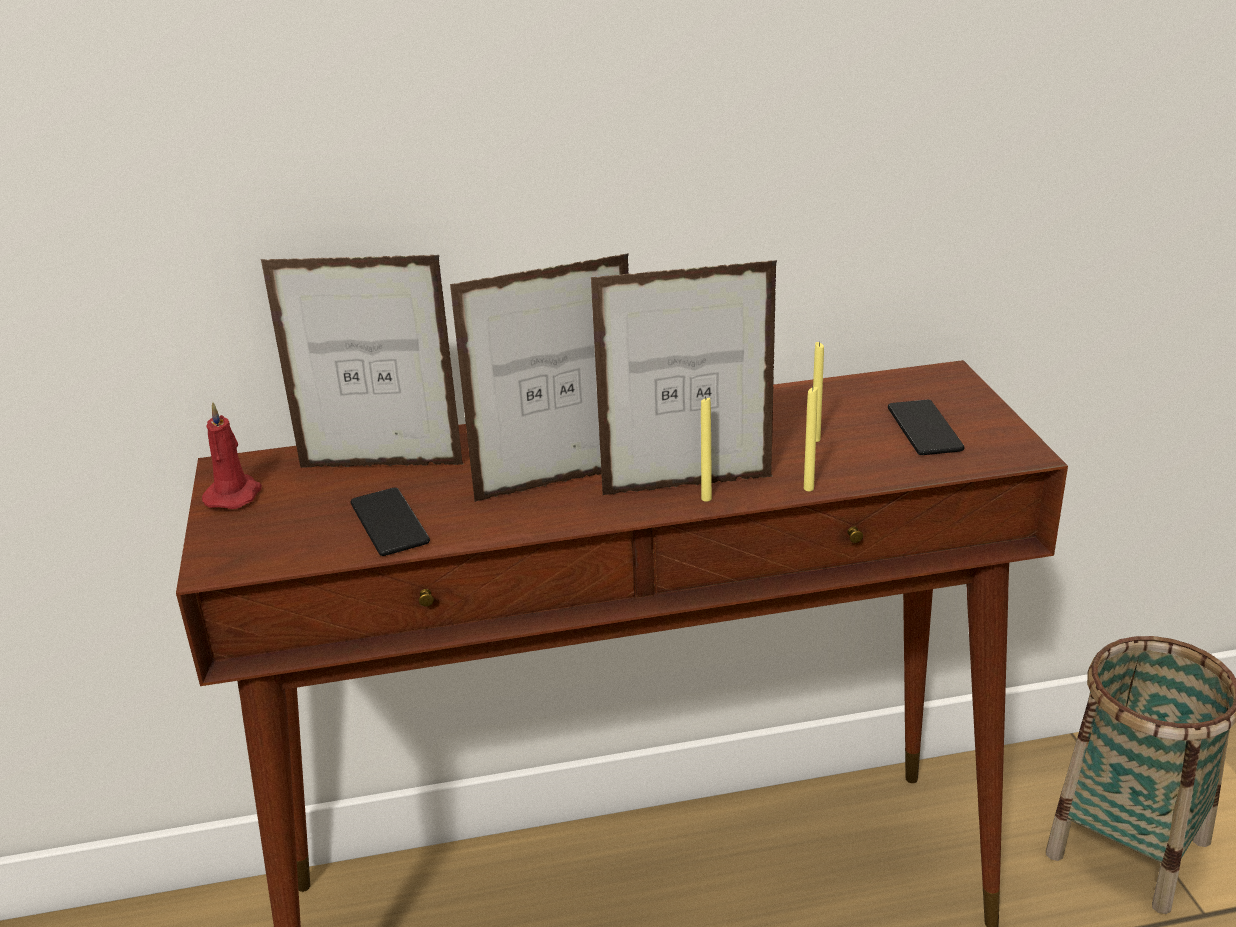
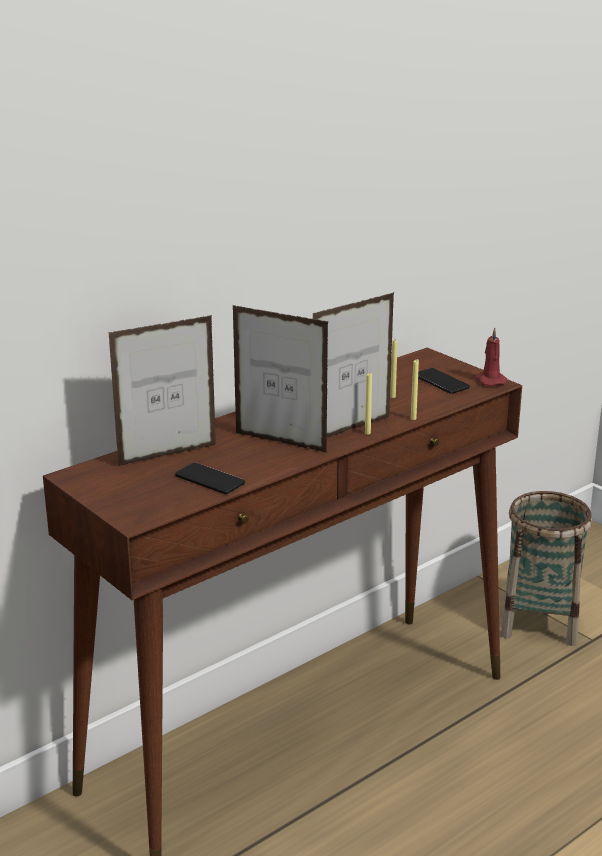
camera: 30 degrees left, 5 degrees down
red candle [202,402,262,509] -> red candle moved to [476,328,507,386]
picture frame [450,253,629,502] -> picture frame turned 75 degrees clockwise [233,305,328,453]

